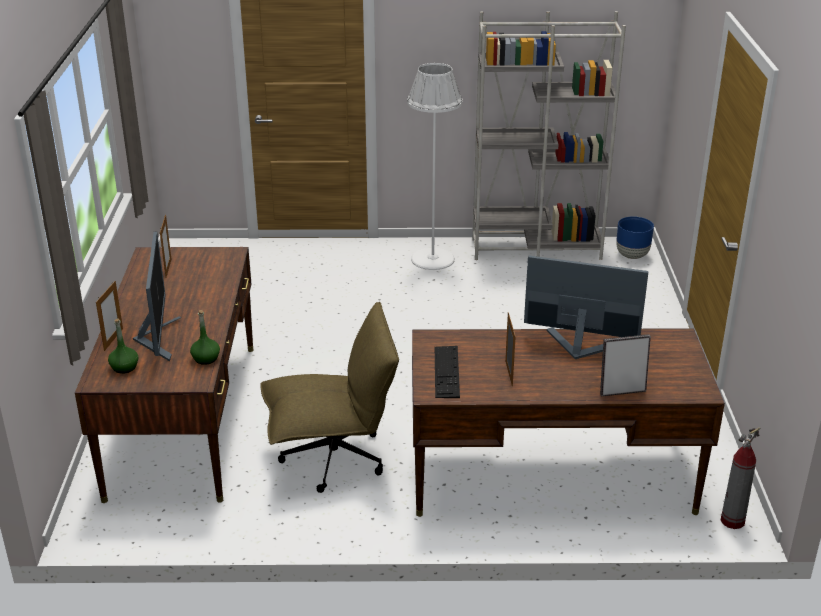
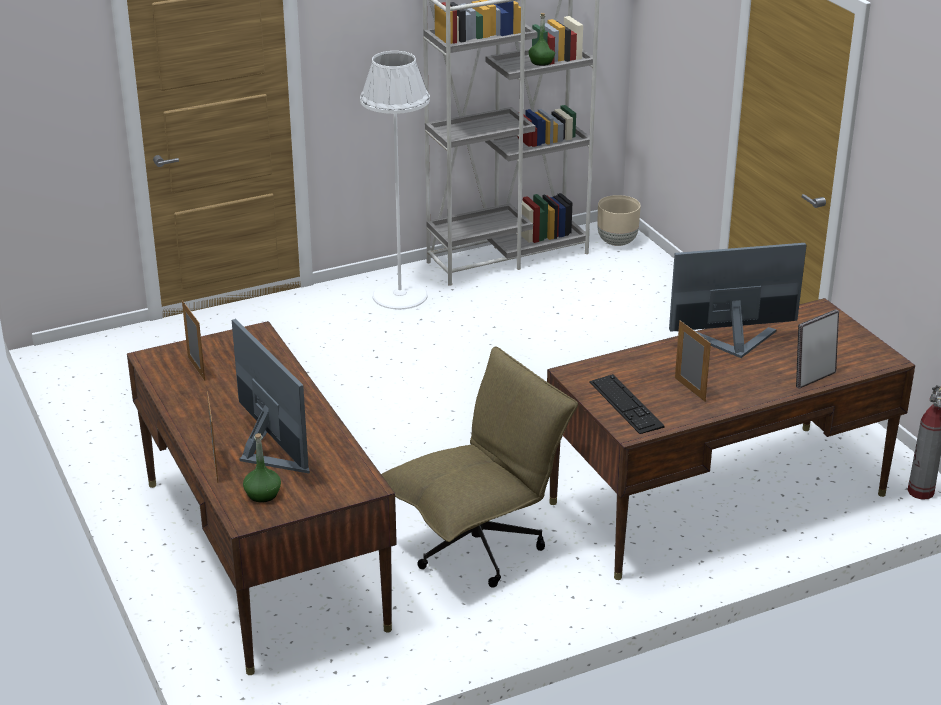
camera: 25 degrees left, 0 degrees up
green bottle [190,310,220,365] -> green bottle moved to [529,13,555,66]
blue planter [616,216,654,259] -> beige planter [597,195,641,246]

